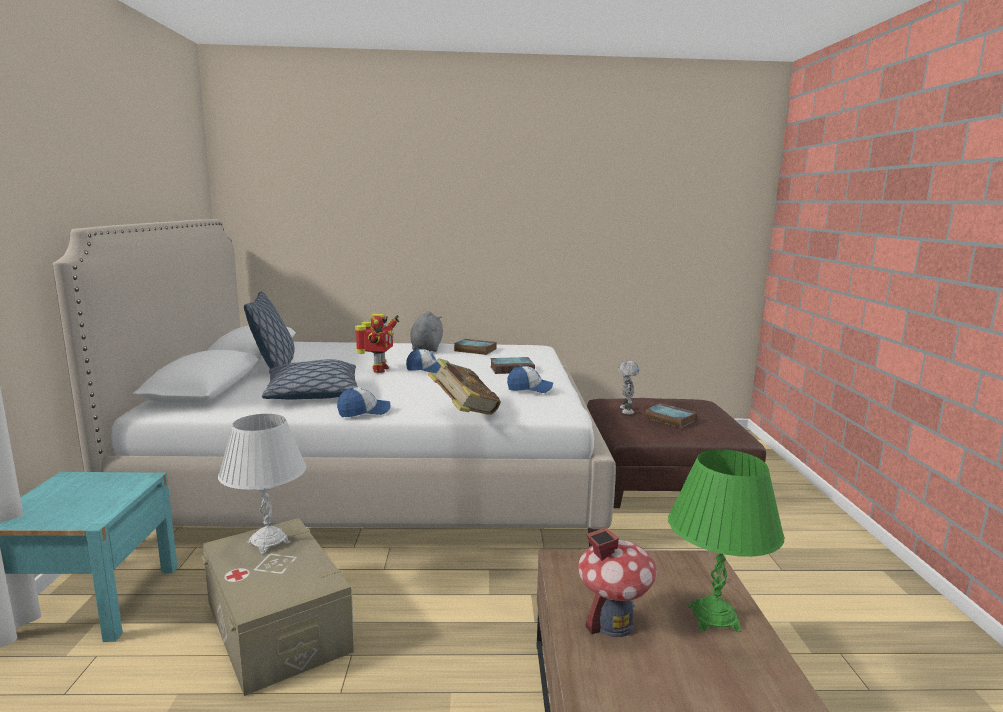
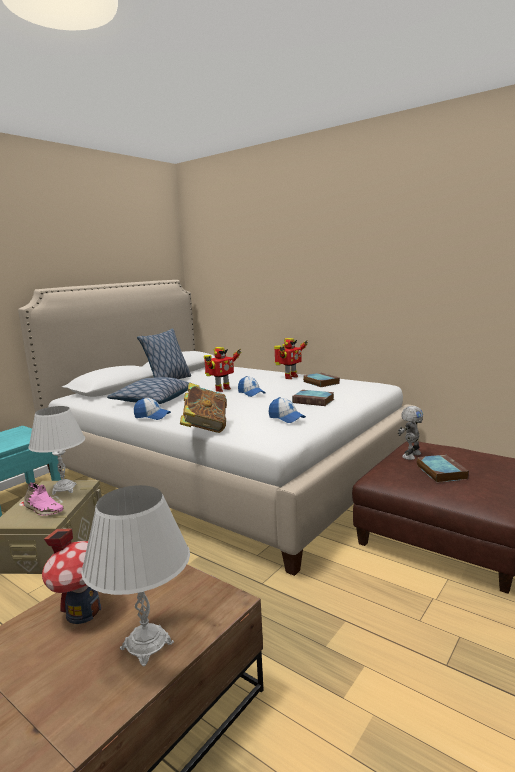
camera: 40 degrees right, 0 degrees up
grey plush toy [410,311,443,352] -> toy robot [274,338,308,379]
green table lamp [668,449,784,632] -> white table lamp [81,485,190,666]
none -> pink shoe [23,482,64,516]

